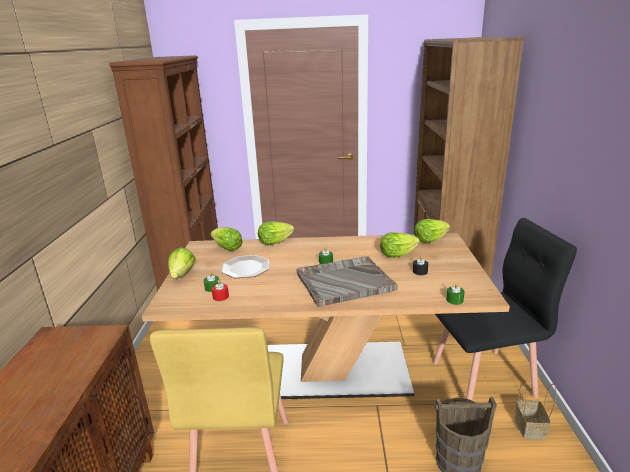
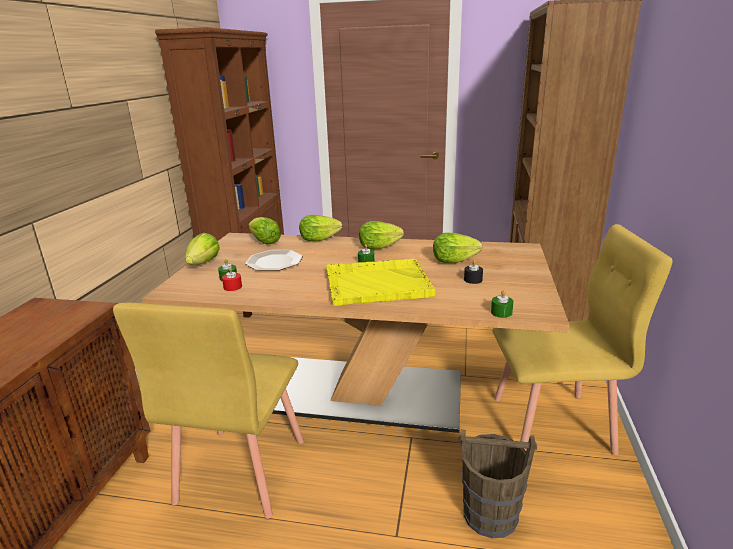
camera: 10 degrees right, 0 degrees up
grey tray [296,256,397,307] -> yellow tray [326,259,436,306]
lettuce [414,219,450,243] -> lettuce moved to [359,221,404,249]
black chair [433,218,577,401] -> yellow chair [492,224,673,455]
basket [515,383,556,439] -> none

